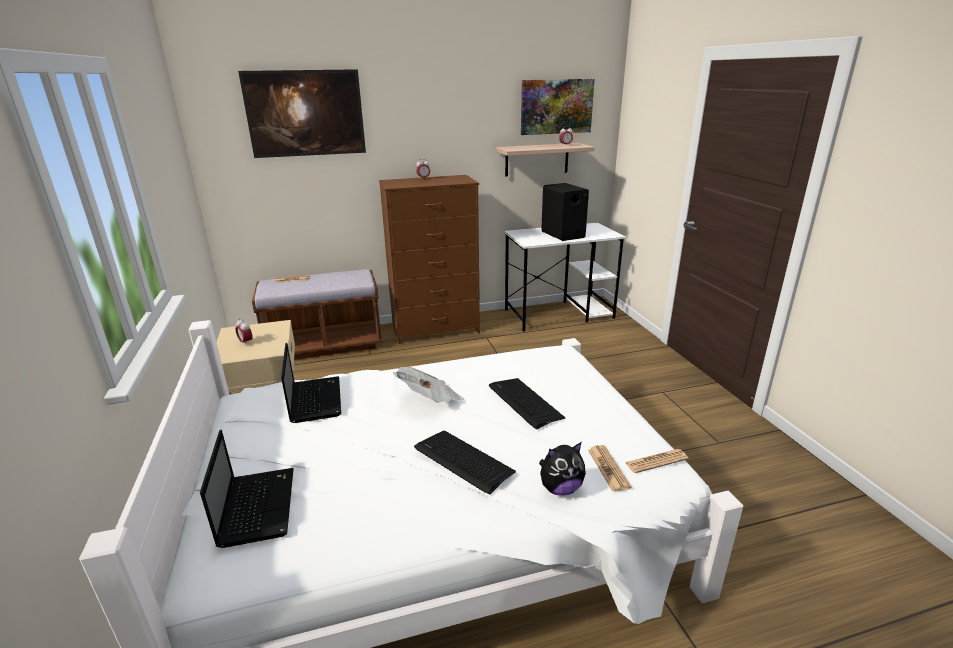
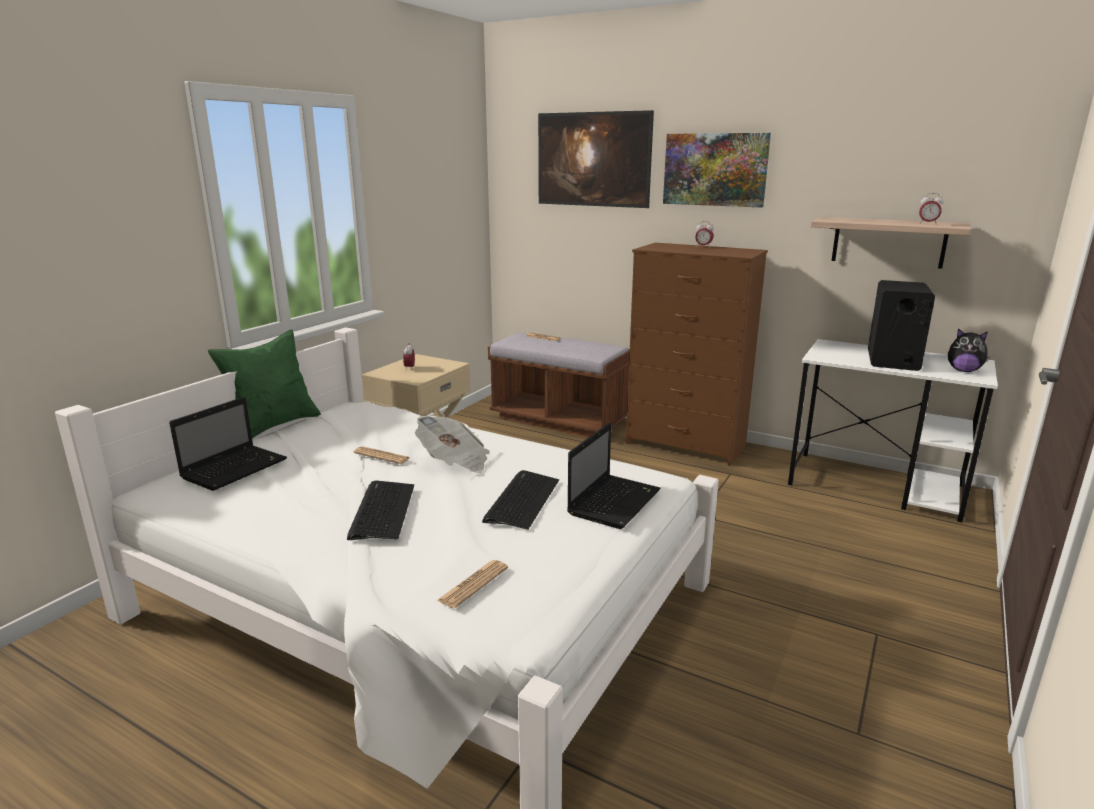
camera: 45 degrees right, 5 degrees down
laptop [281,343,341,423] -> laptop moved to [567,422,661,529]
picture [521,79,595,135] -> picture moved to [663,133,771,208]
plush toy [539,442,586,496] -> plush toy moved to [948,328,990,372]
newspaper [625,449,688,473] -> newspaper moved to [354,446,410,464]
none -> green pillow [208,329,321,438]

